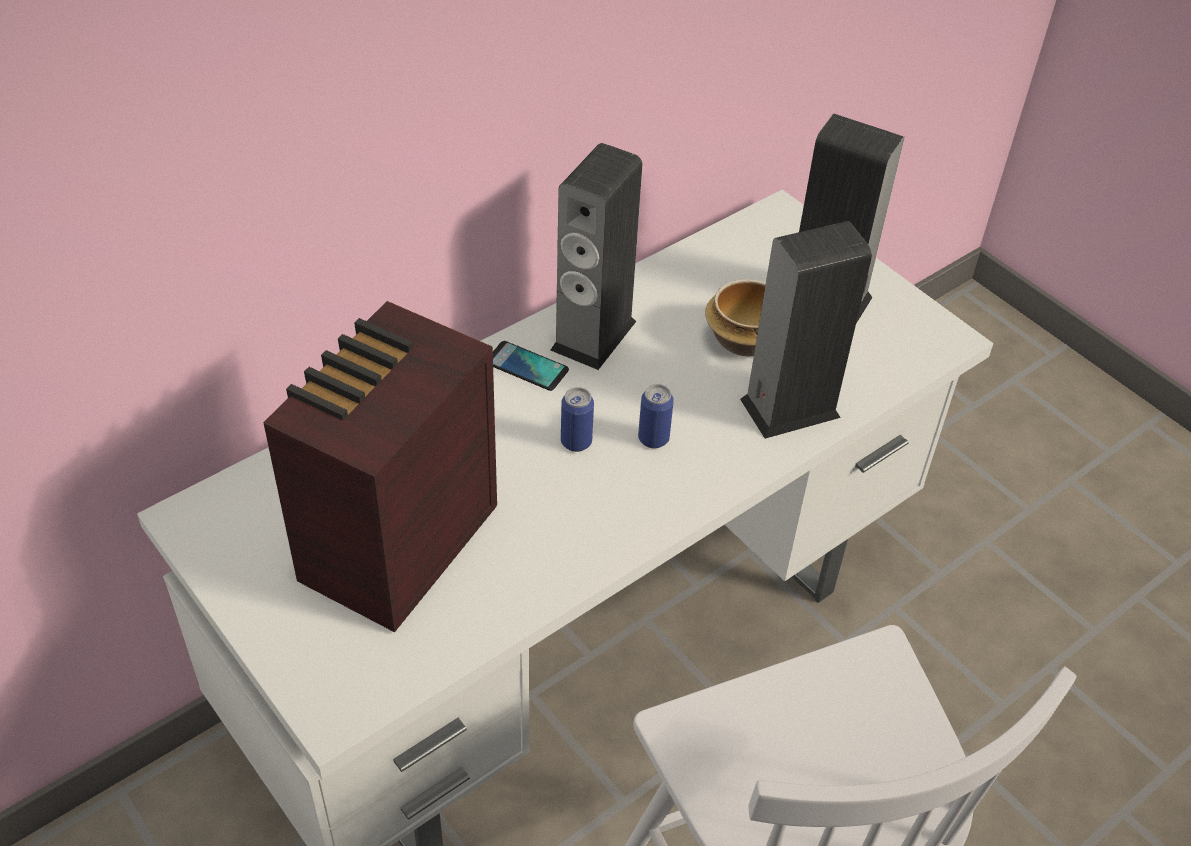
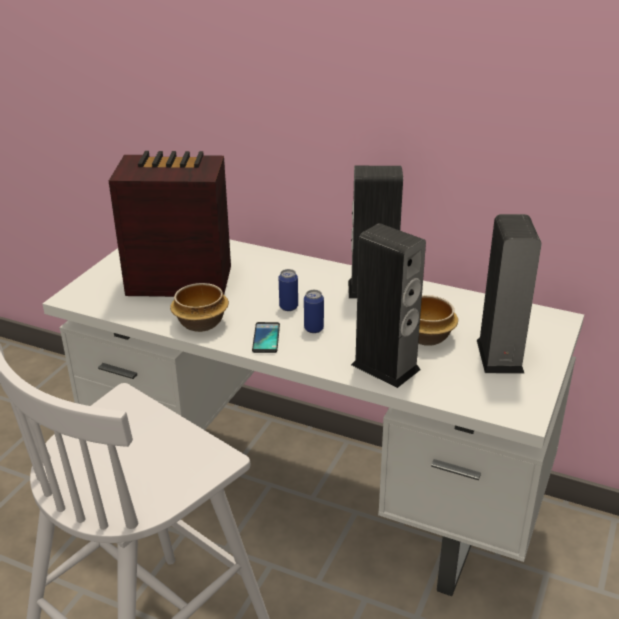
camera: 65 degrees right, 15 degrees down
phone [493,341,569,391] -> phone moved to [252,322,280,353]
none -> bowl [170,283,229,332]

